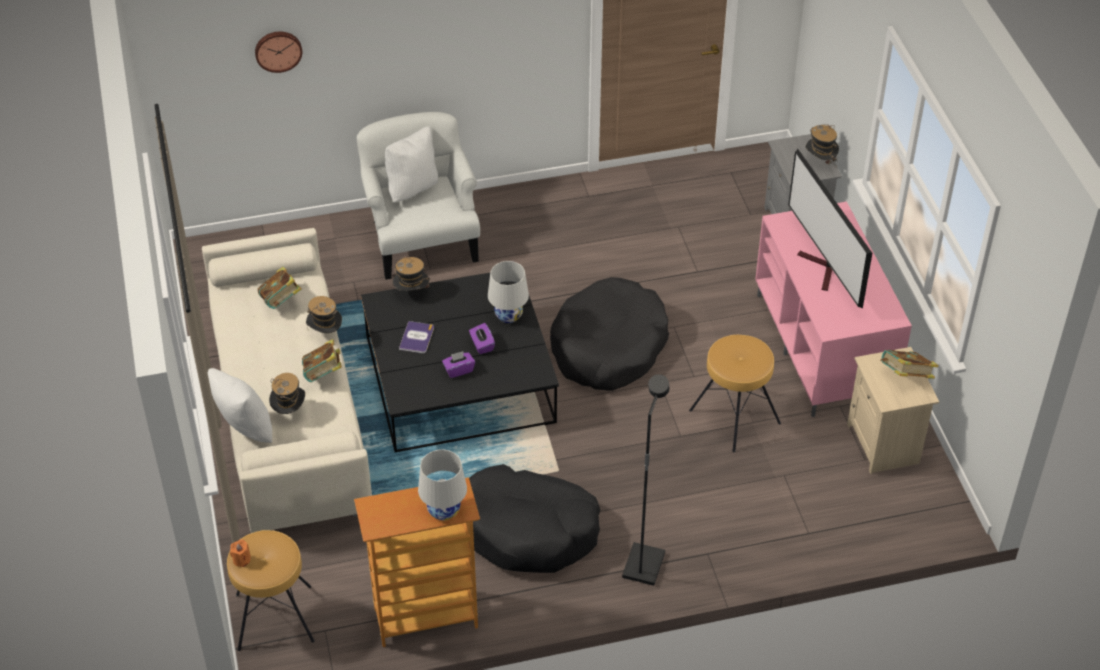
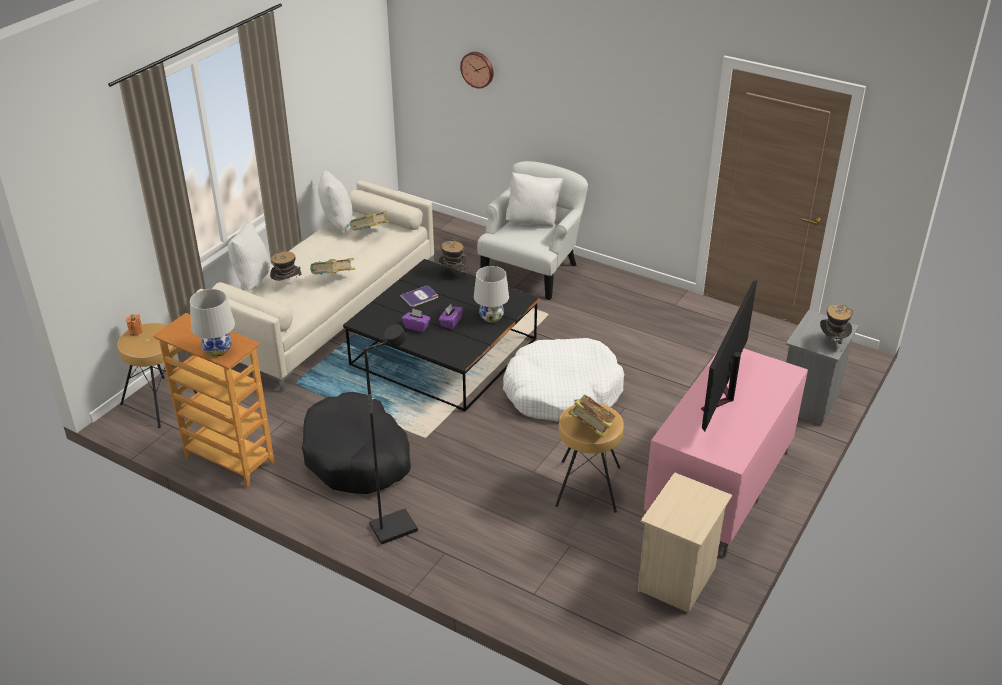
camera: 45 degrees right, 10 degrees down
hat [306,296,342,333] -> none
black dog bed [550,277,669,391] -> white dog bed [503,338,624,422]
book [880,350,938,379] -> book moved to [568,394,616,437]
none -> white pillow [318,170,353,231]

